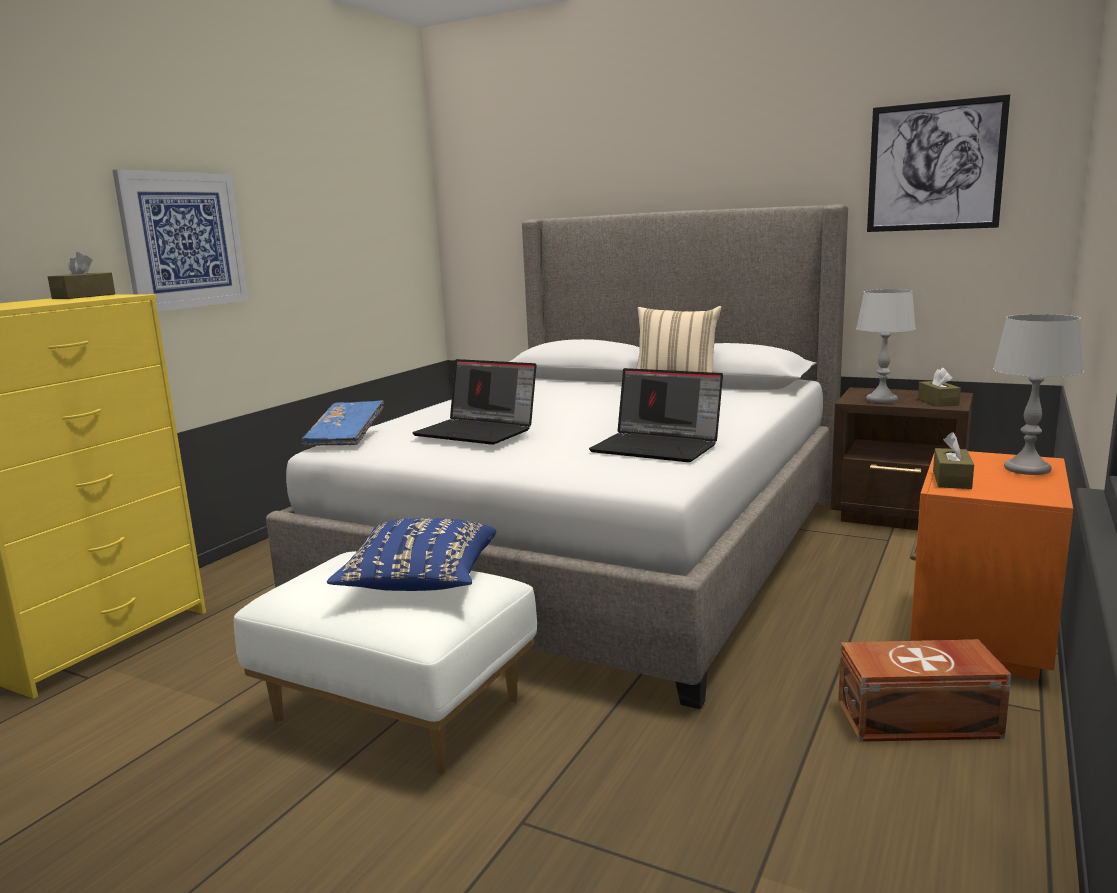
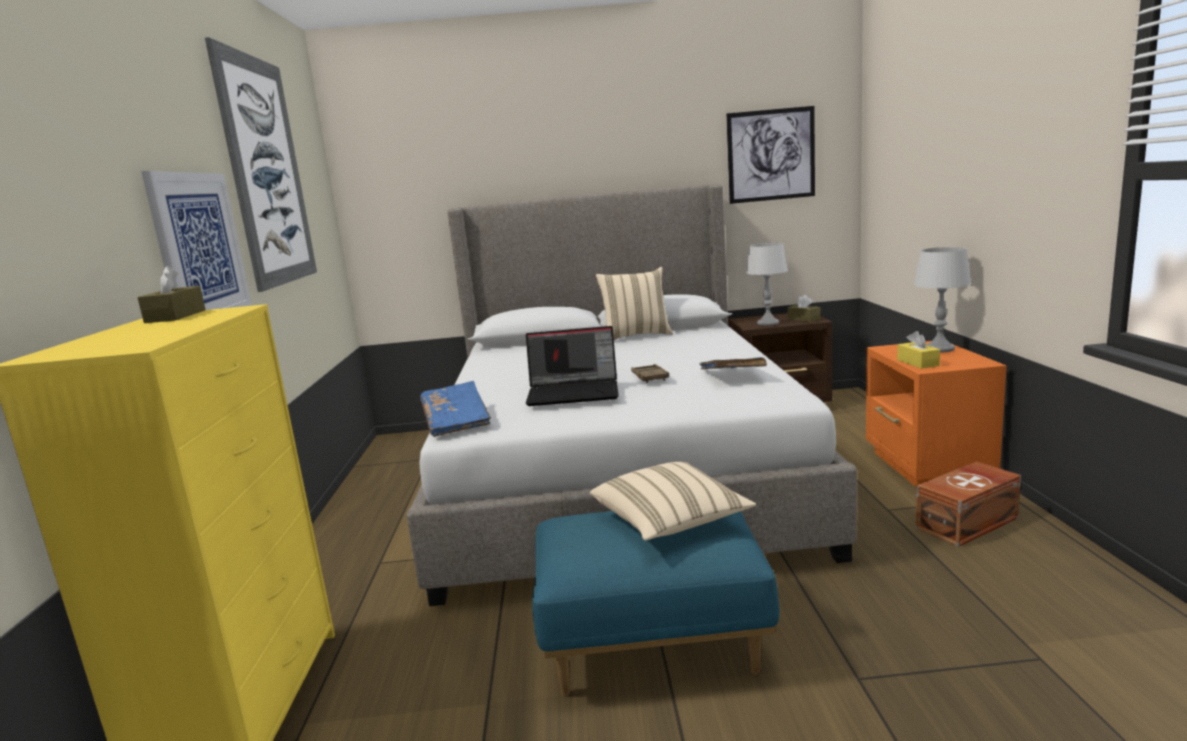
camera: 30 degrees left, 0 degrees up
white ottoman [234,551,537,775] -> blue ottoman [532,511,780,696]
blue pillow [327,518,496,591] -> beige pillow [590,462,756,541]
laptop [589,368,723,462] -> blue book [699,357,767,370]
brown tissue box [933,432,974,489] -> yellow tissue box [897,331,940,369]
none -> picture [205,37,317,292]
none -> brown tray [631,364,669,383]

